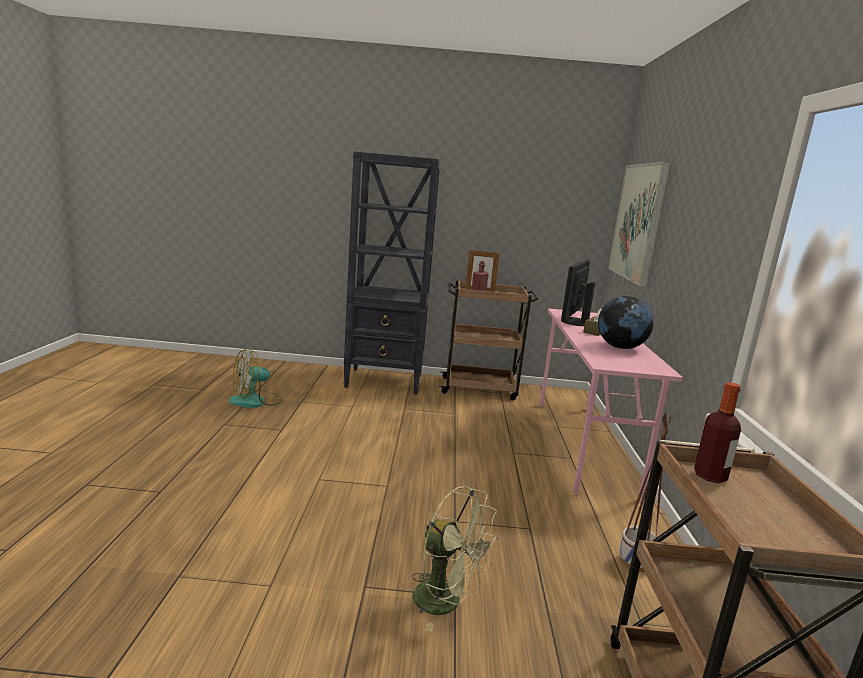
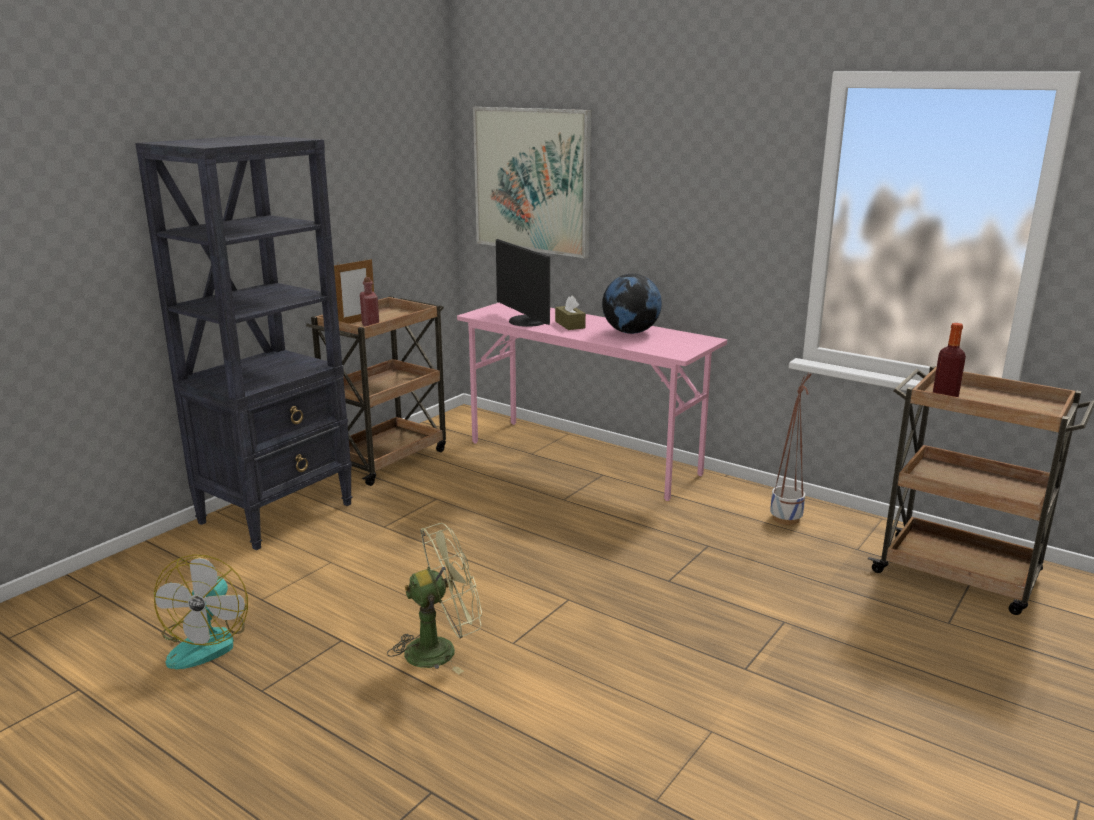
camera: 55 degrees left, 5 degrees up
green fan [412,486,498,632] -> green fan moved to [387,523,482,674]

